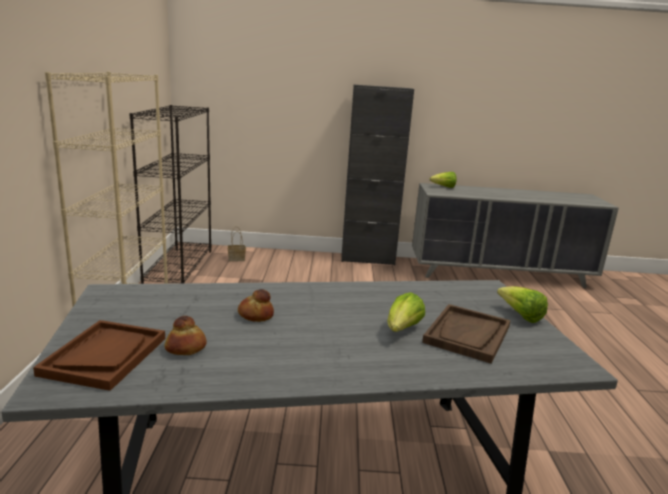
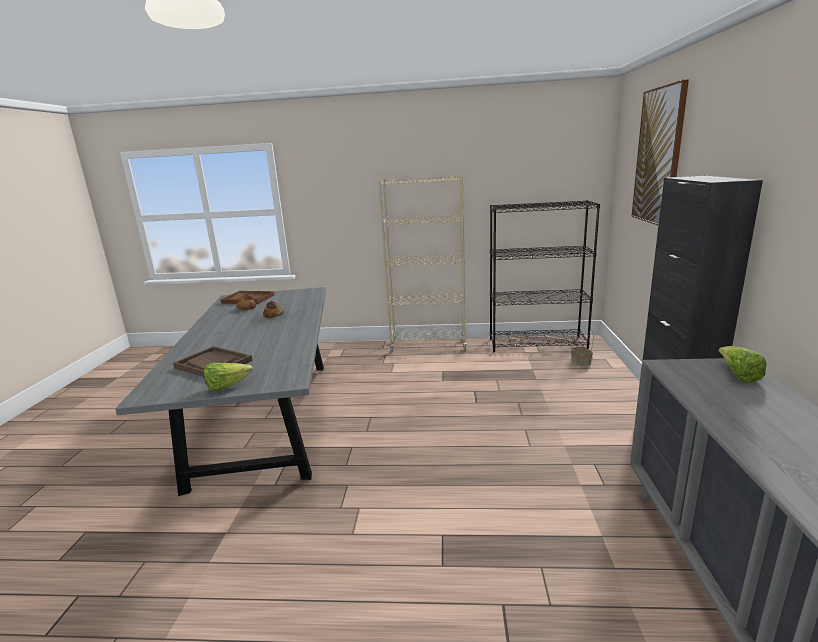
camera: 95 degrees right, 0 degrees up
lettuce [387,292,425,332] -> none
none -> picture [631,79,689,225]

